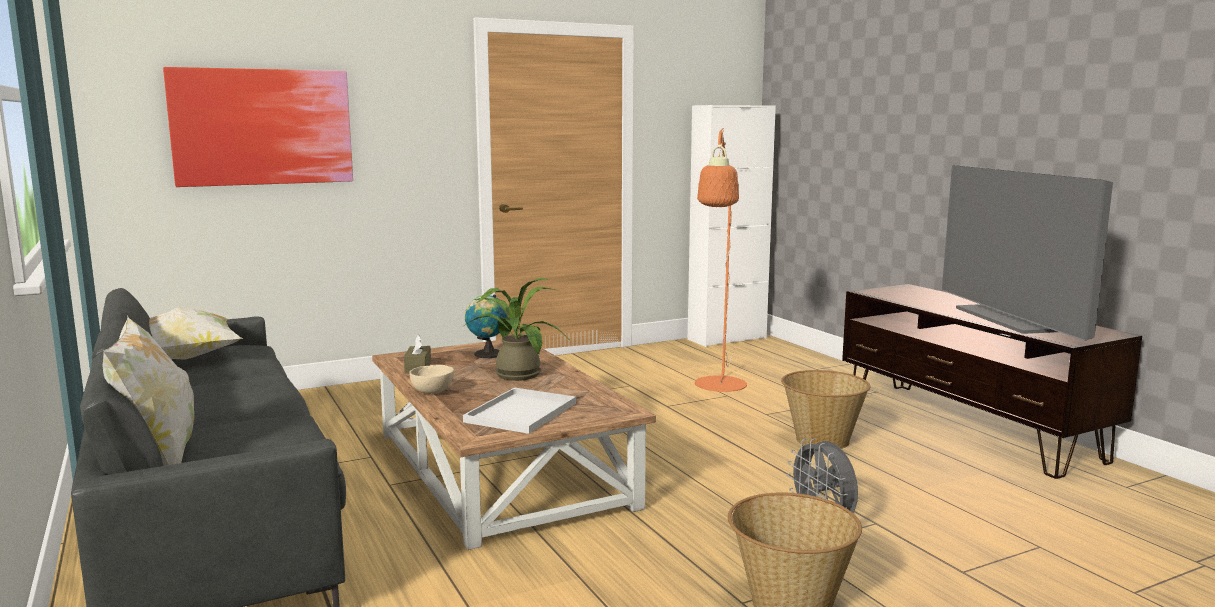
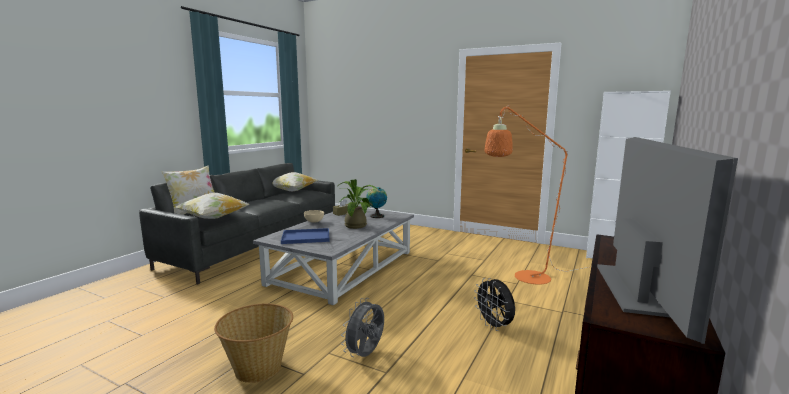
camera: 55 degrees right, 0 degrees up
picture [163,67,353,187] -> none
brown coffee table [372,340,656,550] -> grey coffee table [253,208,414,305]
white tray [463,387,576,434] -> blue tray [281,228,330,244]
basket [781,370,870,449] -> black fan [474,278,515,331]
television [942,165,1113,341] -> television turned 150 degrees clockwise [597,137,738,344]
none -> pillow [175,193,250,219]

